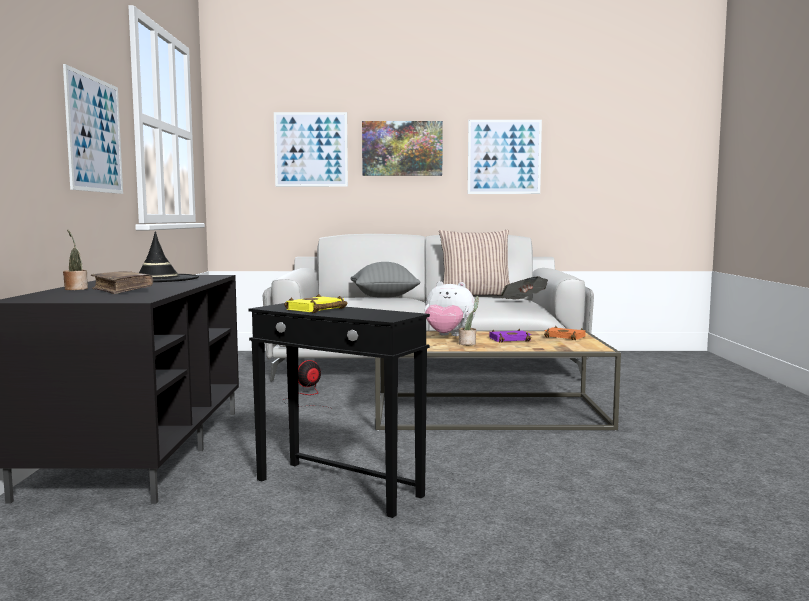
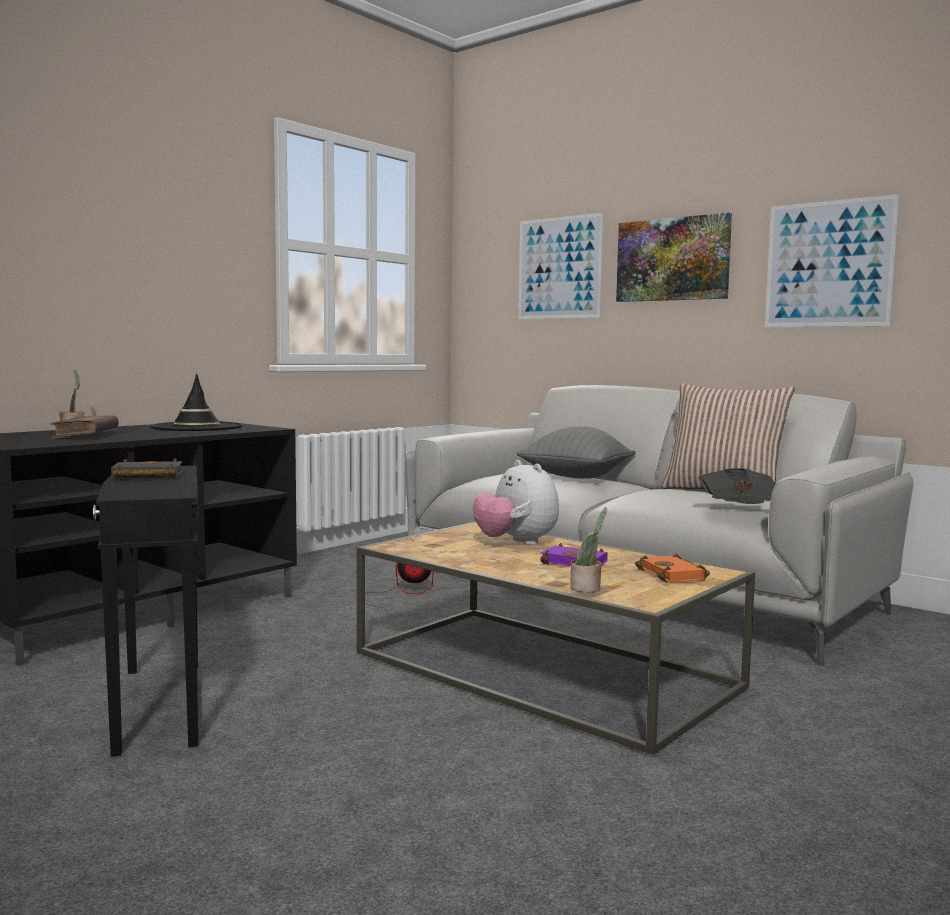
camera: 40 degrees right, 0 degrees up
picture [63,64,123,194] -> none
yellow book [284,294,347,313] -> black book [111,458,182,480]
potted plant [459,296,479,345] -> potted plant moved to [570,507,607,593]

